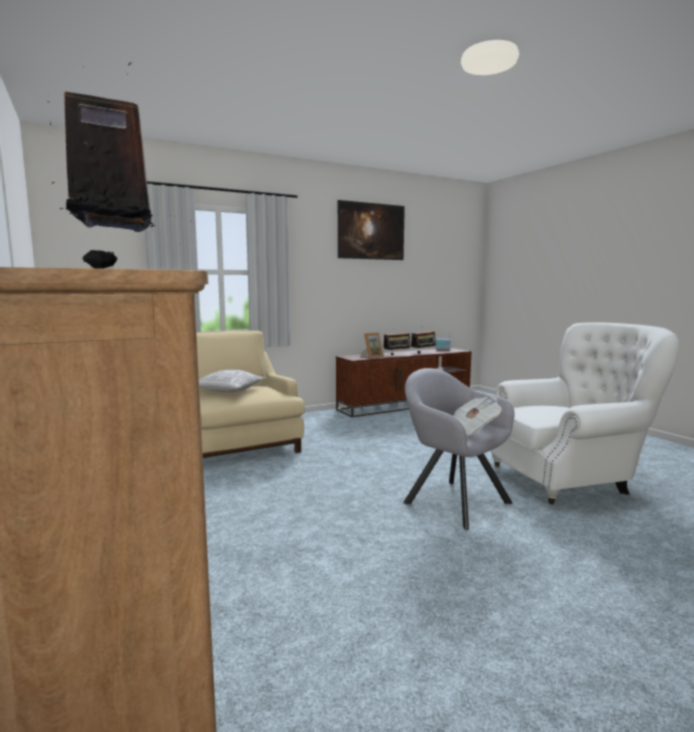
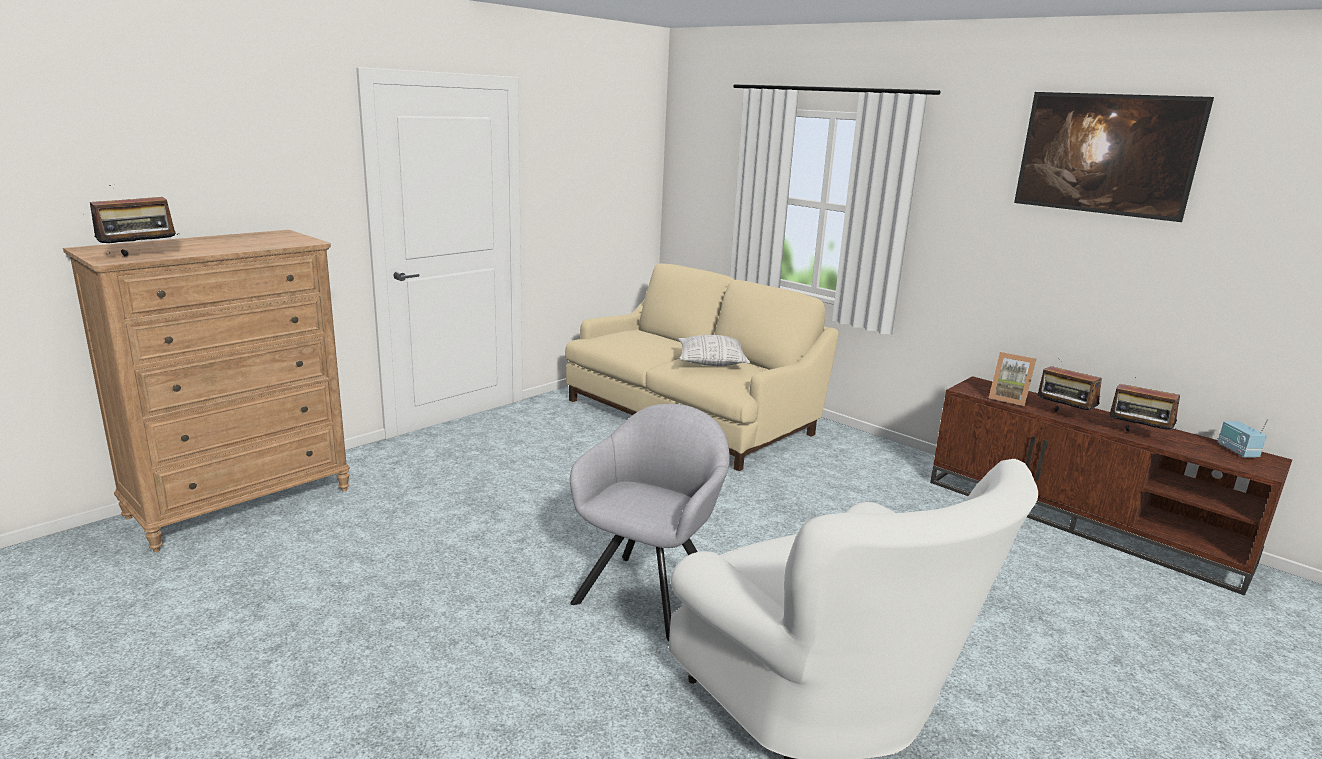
camera: 70 degrees right, 10 degrees up
newspaper [454,397,502,435] -> none

